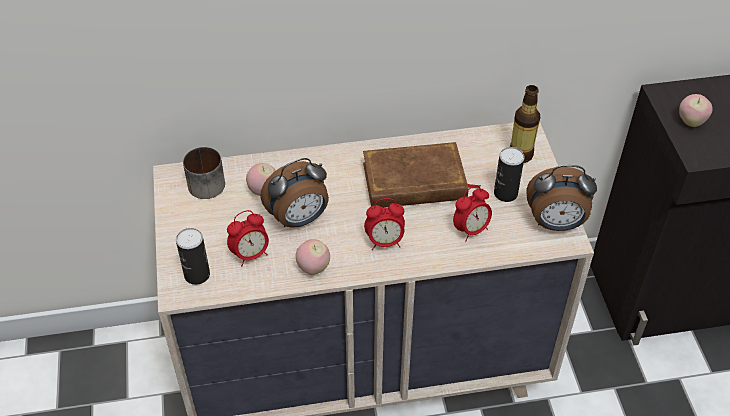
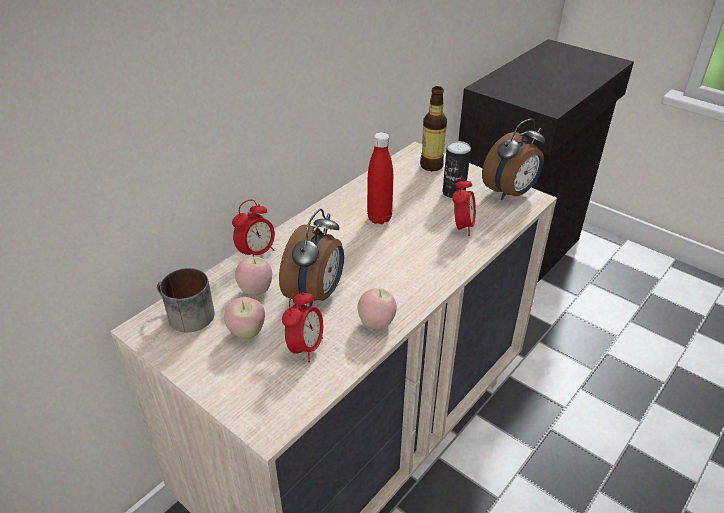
camera: 40 degrees left, 10 degrees down
can [176,228,210,285] -> none
brown book [363,142,481,208] -> red bottle [367,132,393,224]
alarm clock [364,198,405,250] -> alarm clock moved to [232,199,275,257]
apple [679,94,713,127] -> apple moved to [224,297,265,339]

